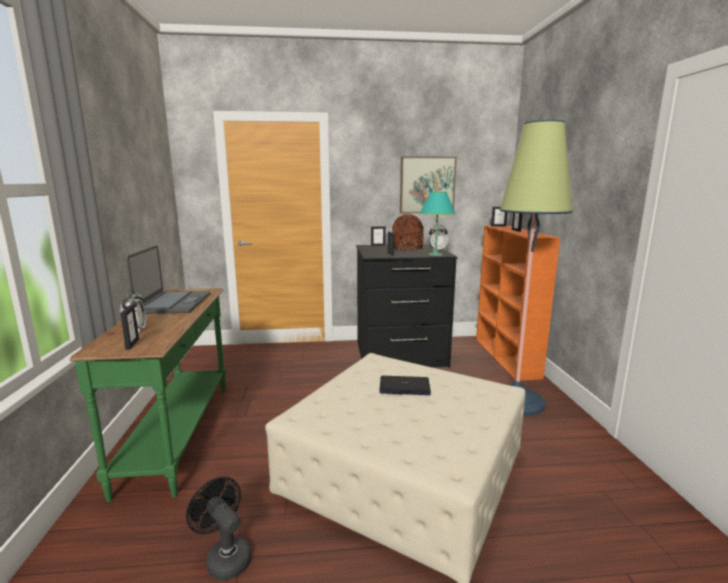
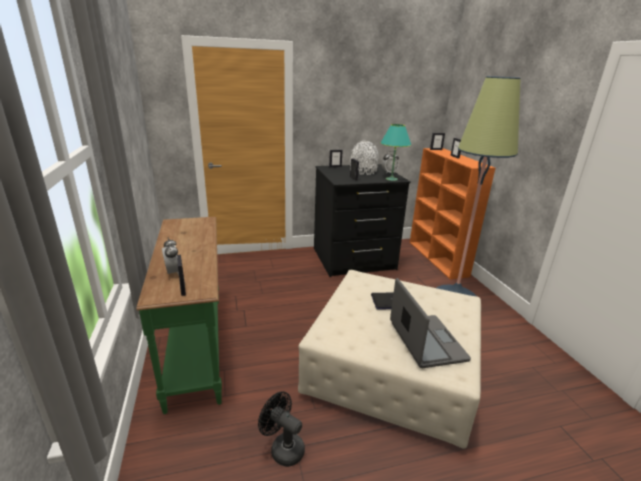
camera: 10 degrees left, 10 degrees up
laptop [125,245,210,314] -> laptop moved to [390,278,471,368]
brown vase [392,214,424,251] -> white vase [350,141,379,175]
picture [400,156,457,213] -> none

